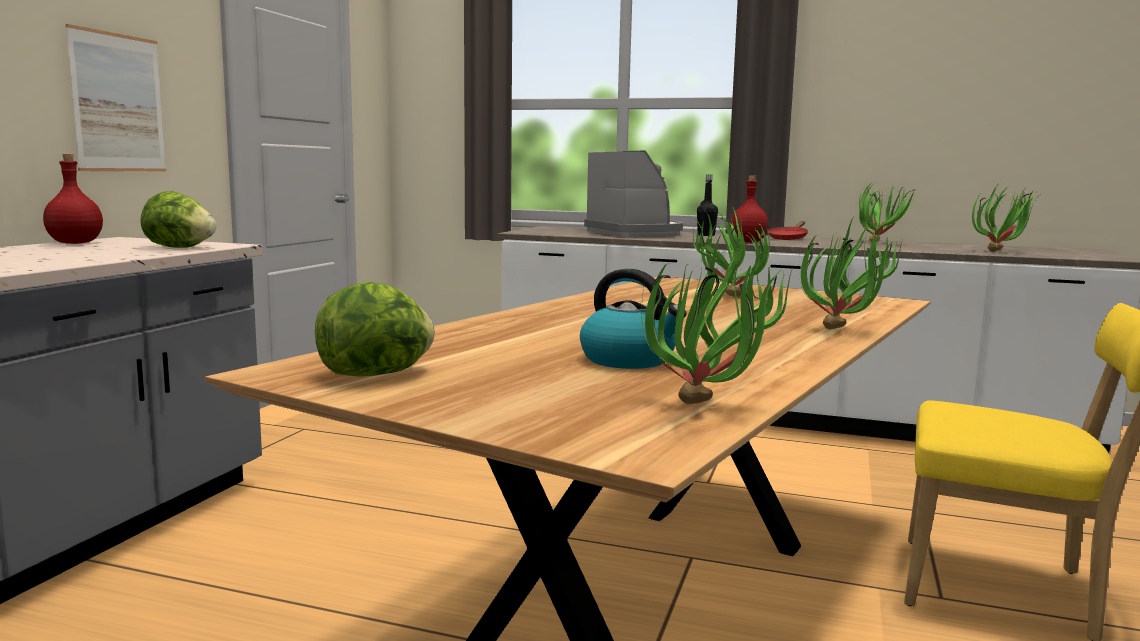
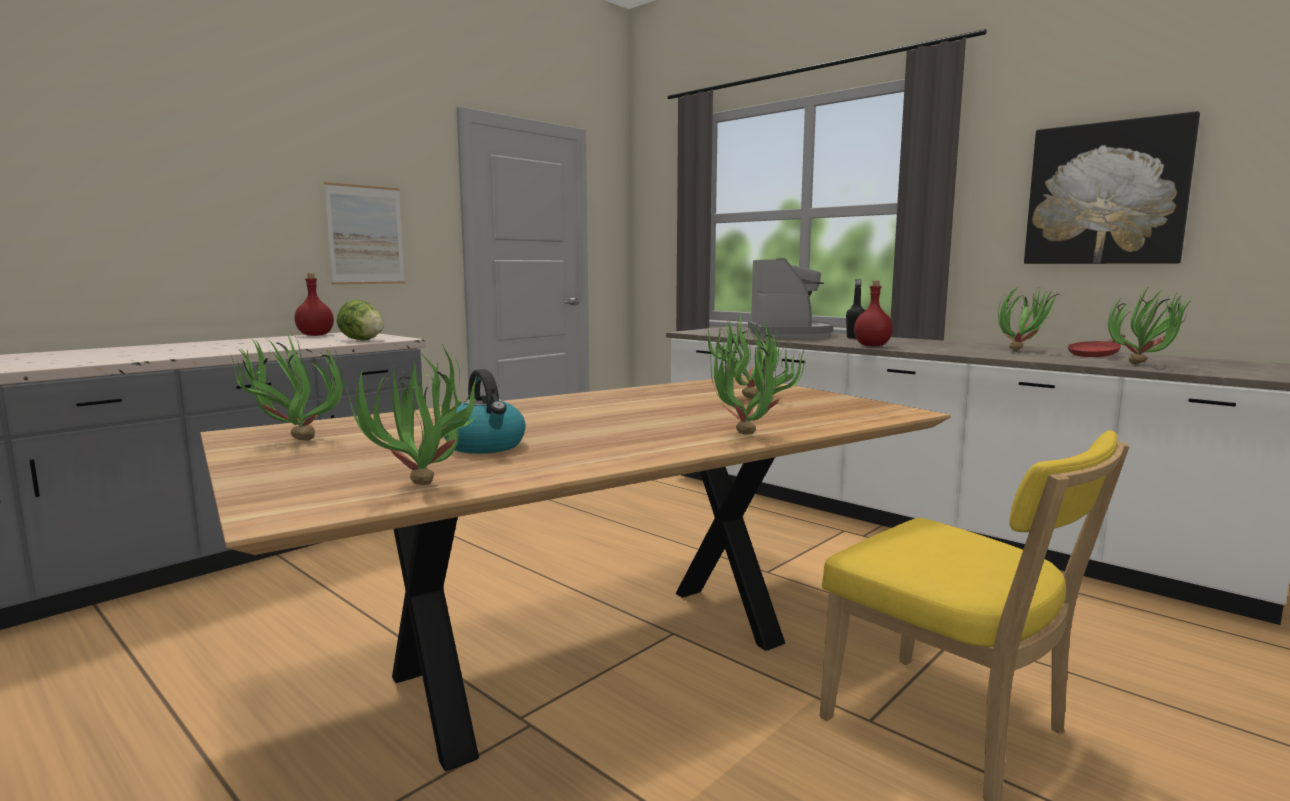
camera: 25 degrees right, 0 degrees up
lettuce [315,282,435,377] -> potted plant [231,330,343,441]
red frying pan [768,221,808,240] -> red frying pan moved to [1068,334,1125,357]
none -> picture [1024,111,1200,264]

